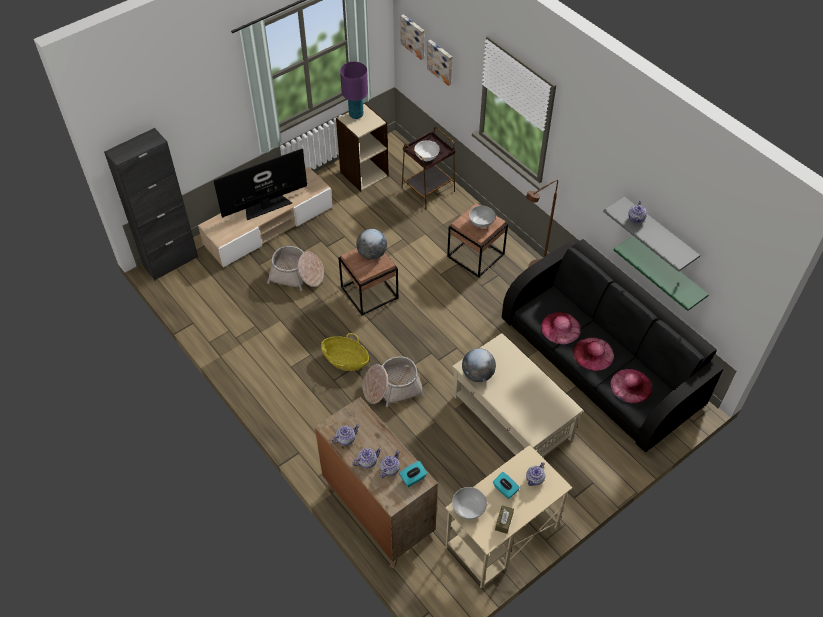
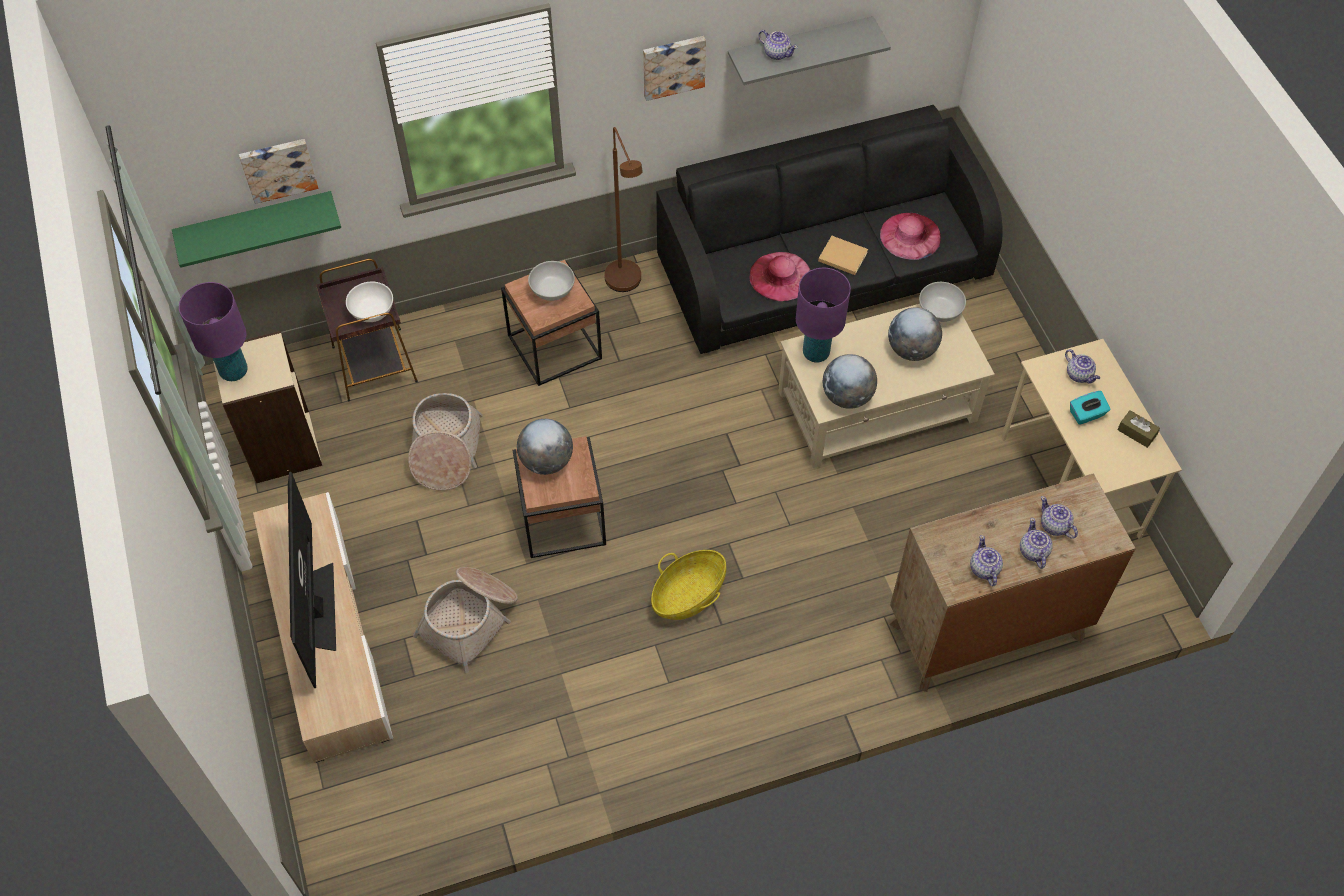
camera: 70 degrees left, 5 degrees up
black cabinet [104,128,198,280] -> none
basket [363,356,425,407] -> basket moved to [408,393,483,491]
turquoise tissue box [399,461,427,487] -> none
picture [400,14,424,60] -> picture moved to [643,36,706,101]
white bowl [452,487,487,519] -> white bowl moved to [919,282,966,322]
pink hat [573,337,614,371] -> beige book [818,236,868,275]
green shelf [614,236,709,311] -> green shelf moved to [172,191,341,268]
none -> purple table lamp [796,268,851,363]
none -> globe [888,307,942,361]

